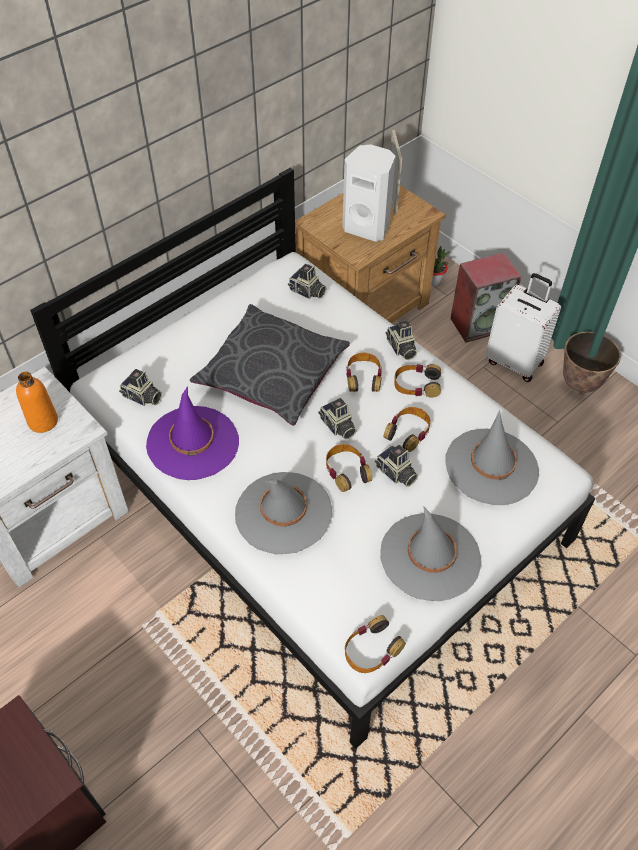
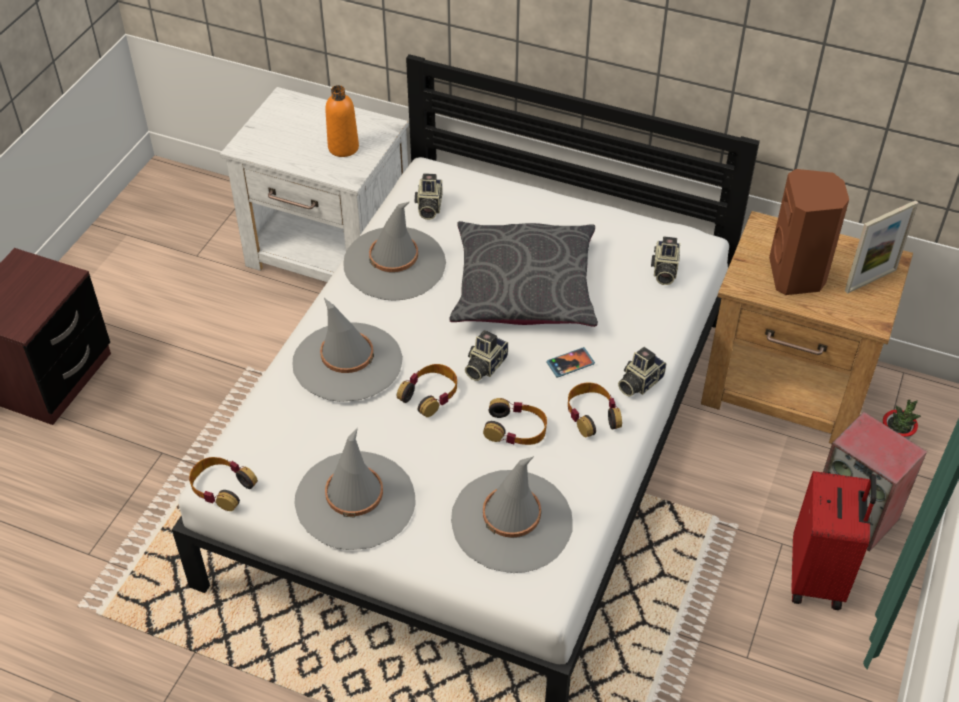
camera: 65 degrees right, 5 degrees down
purple hat [146,386,239,480] -> grey hat [344,202,446,301]
white speaker [342,144,396,242] -> brown speaker [769,169,849,295]
headphones [346,353,382,392] -> phone [546,347,595,378]
camera [375,445,418,487] -> none
white suitcase [486,273,561,382] -> red suitcase [791,471,877,610]
planter [563,332,621,395] -> none

